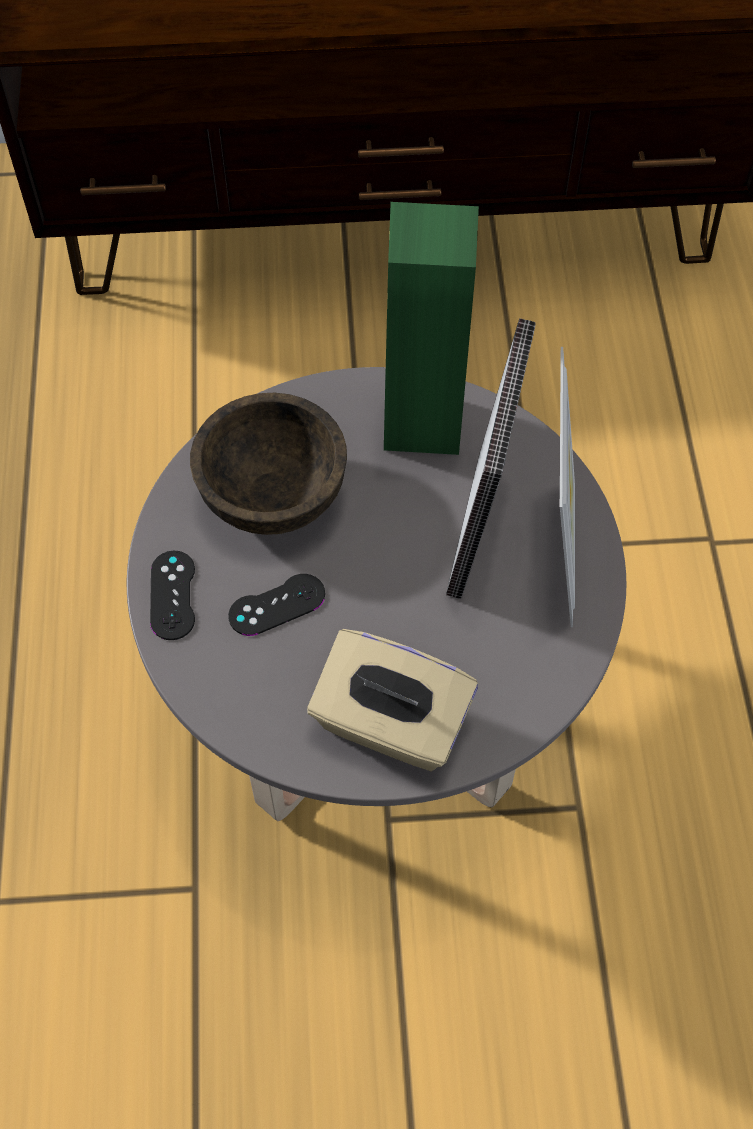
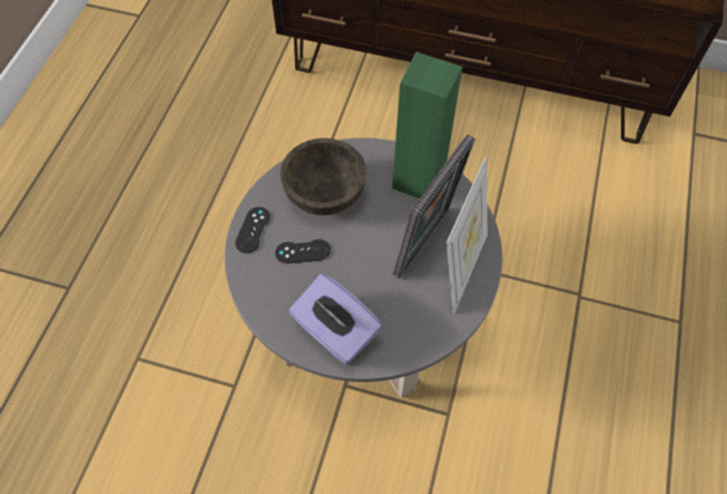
camera: 20 degrees right, 0 degrees up
beige tissue box [307,629,478,772] -> purple tissue box [289,274,382,365]

